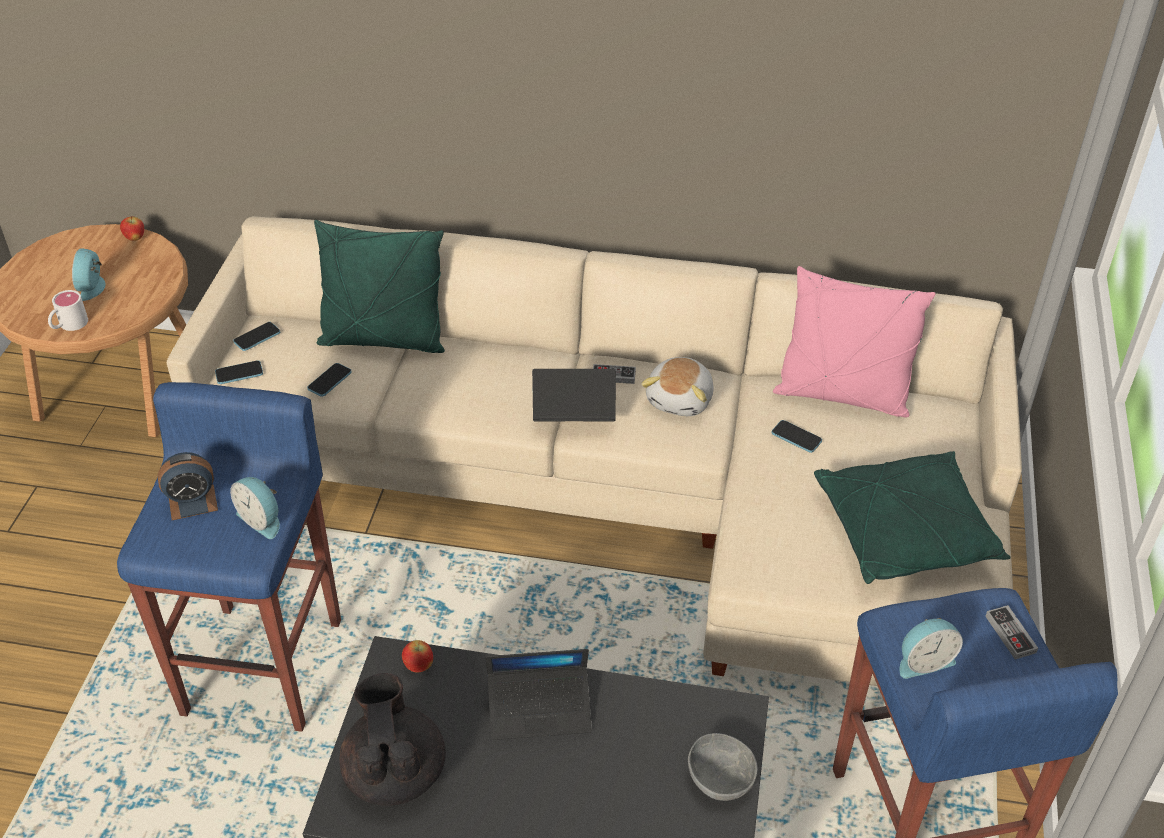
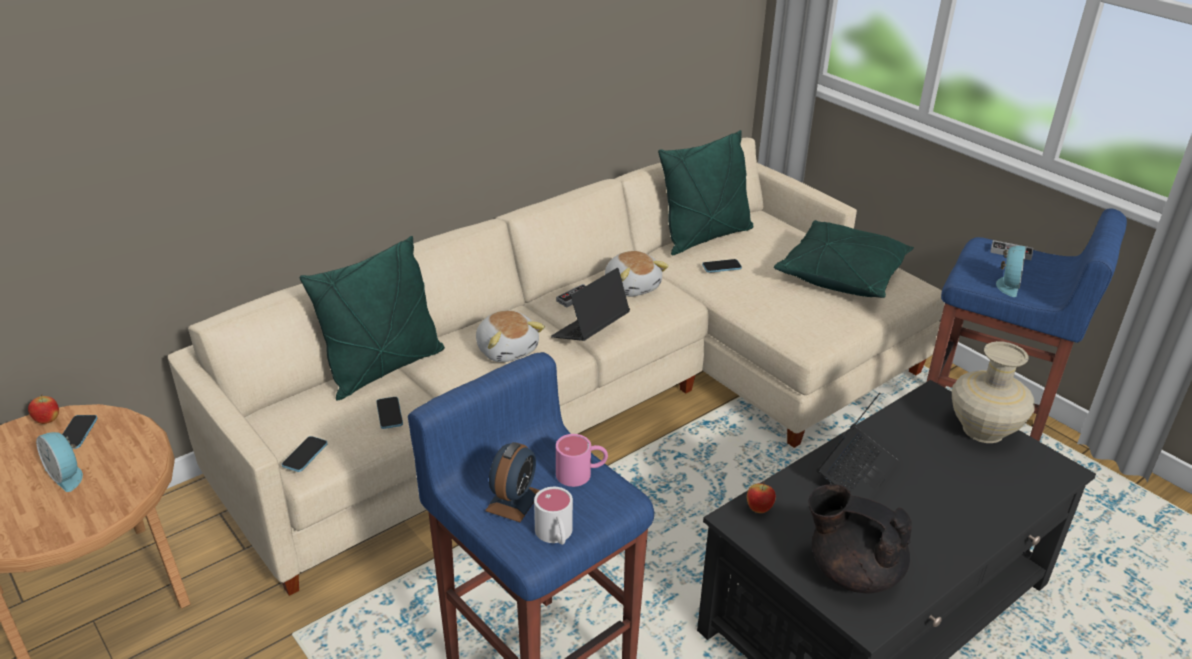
camera: 50 degrees left, 10 degrees down
white mug [48,290,88,331] -> white mug moved to [534,487,573,545]
alarm clock [230,477,280,539] -> pink mug [556,434,608,487]
phone [233,322,280,351] -> phone moved to [62,415,98,449]
grey bowl [688,733,758,801] -> beige vase [952,341,1035,443]
pink pillow [773,266,936,417] -> green pillow [658,130,753,256]
none -> plush toy [476,310,545,362]

